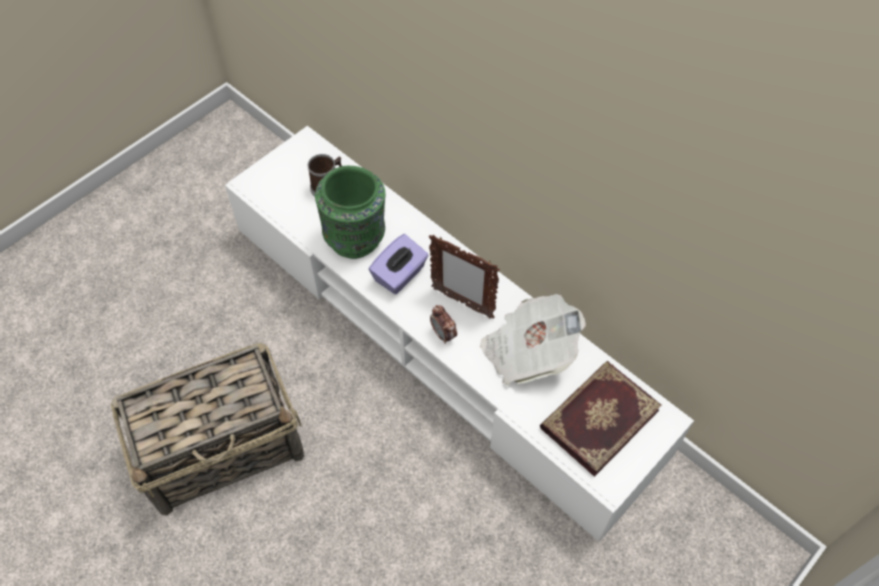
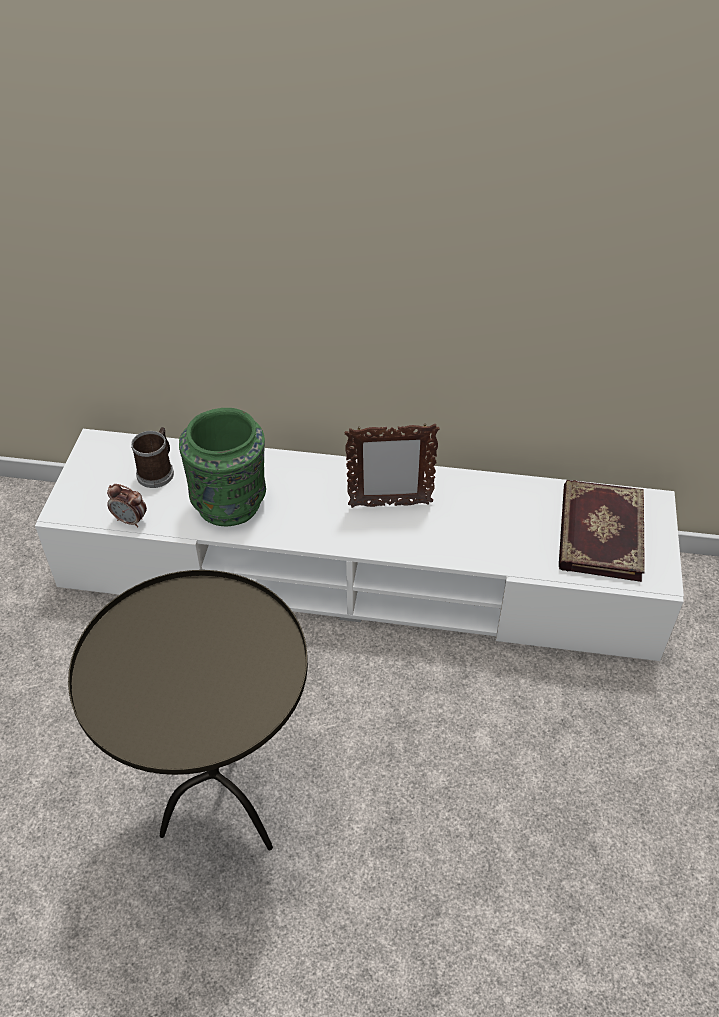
camera: 35 degrees left, 10 degrees down
basket [111,343,304,515] -> brown side table [68,570,308,850]
purple tissue box [369,234,429,294] -> none
alarm clock [430,305,457,344] -> alarm clock moved to [107,484,147,527]
newspaper [480,294,586,385] -> none

